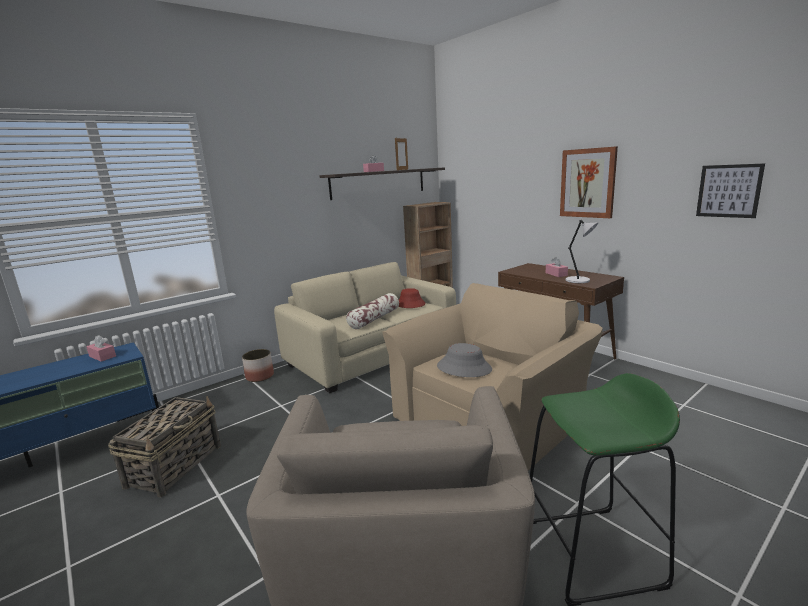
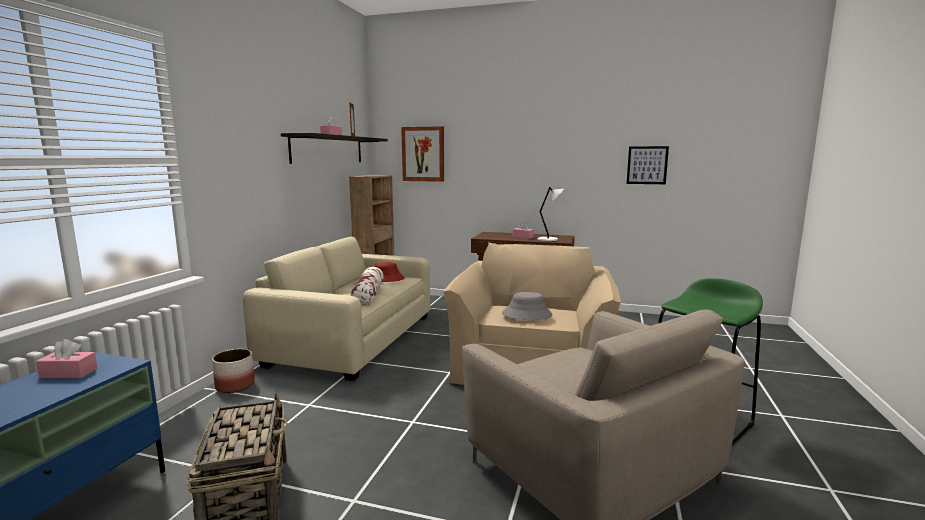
camera: 35 degrees left, 5 degrees down
picture [560,146,618,218] -> picture moved to [401,126,444,182]

